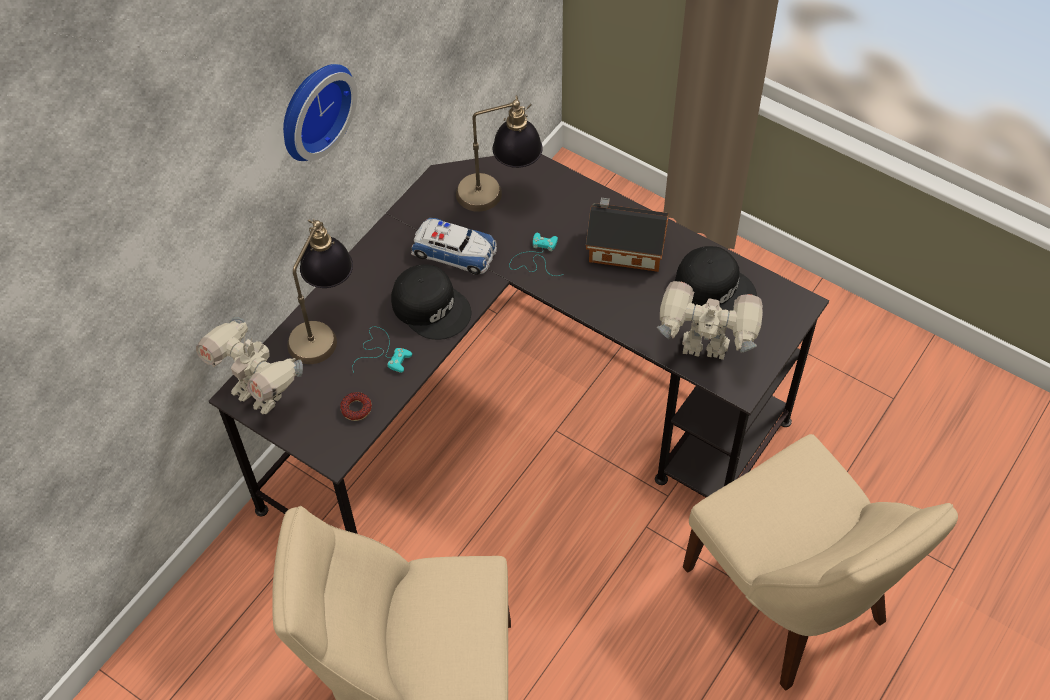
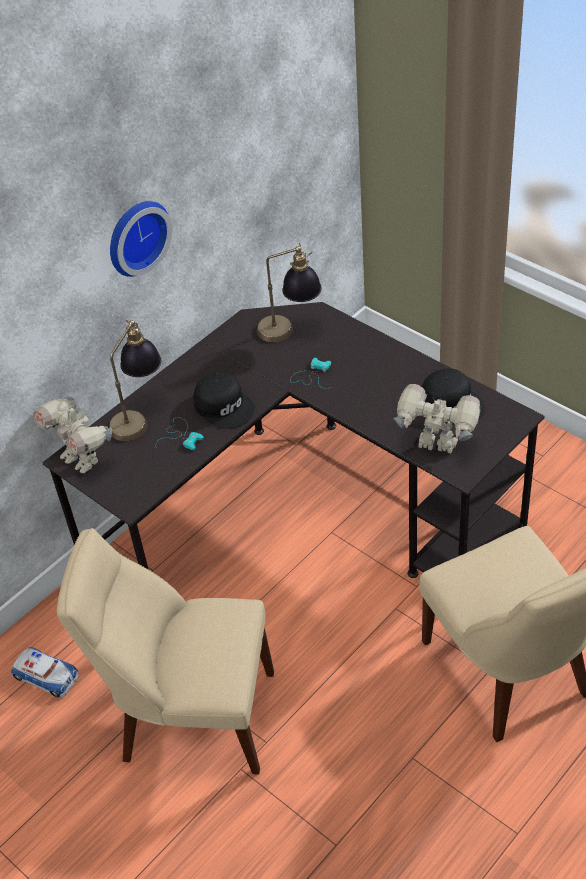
camera: 10 degrees right, 10 degrees down
donut [340,392,372,421] -> none
toy car [411,218,497,275] -> toy car moved to [11,647,79,698]
toy house [586,198,669,272] -> none

